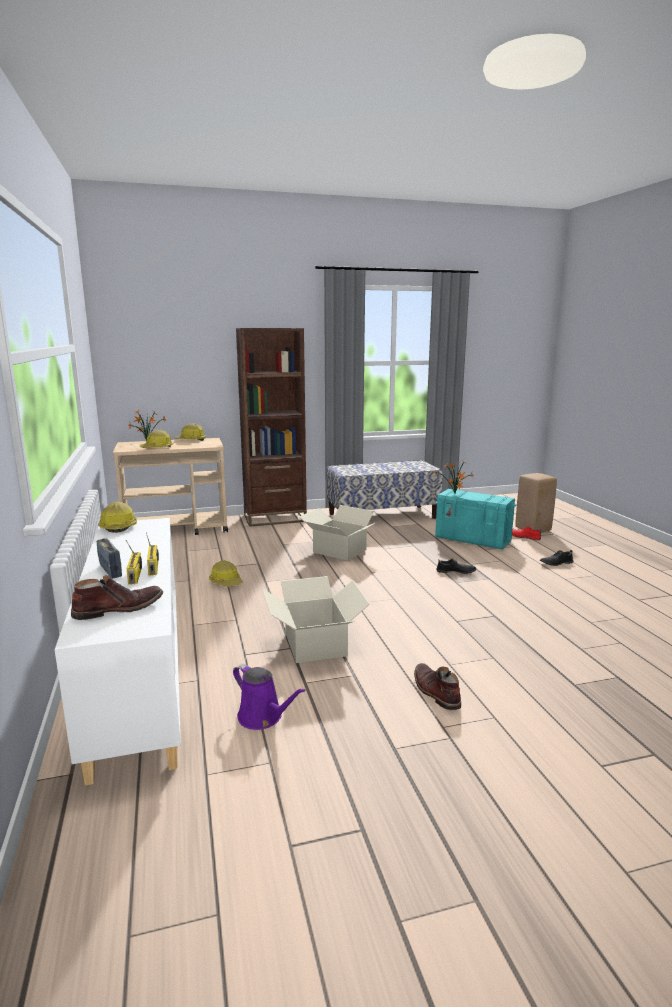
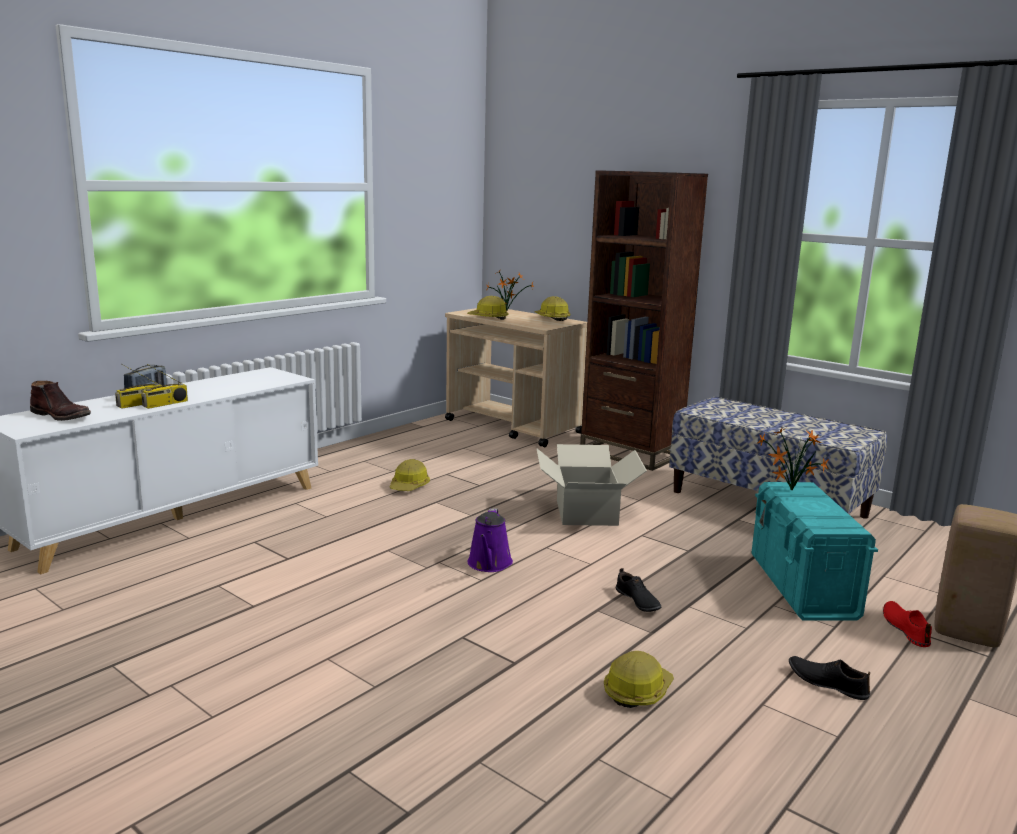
camera: 55 degrees right, 0 degrees up
hard hat [98,502,137,533] -> hard hat moved to [604,651,674,708]
purple watering can [233,664,306,730] -> purple watering can moved to [468,508,513,572]
cardboard box [263,576,370,663] -> none
brown boot [414,663,461,710] -> none

